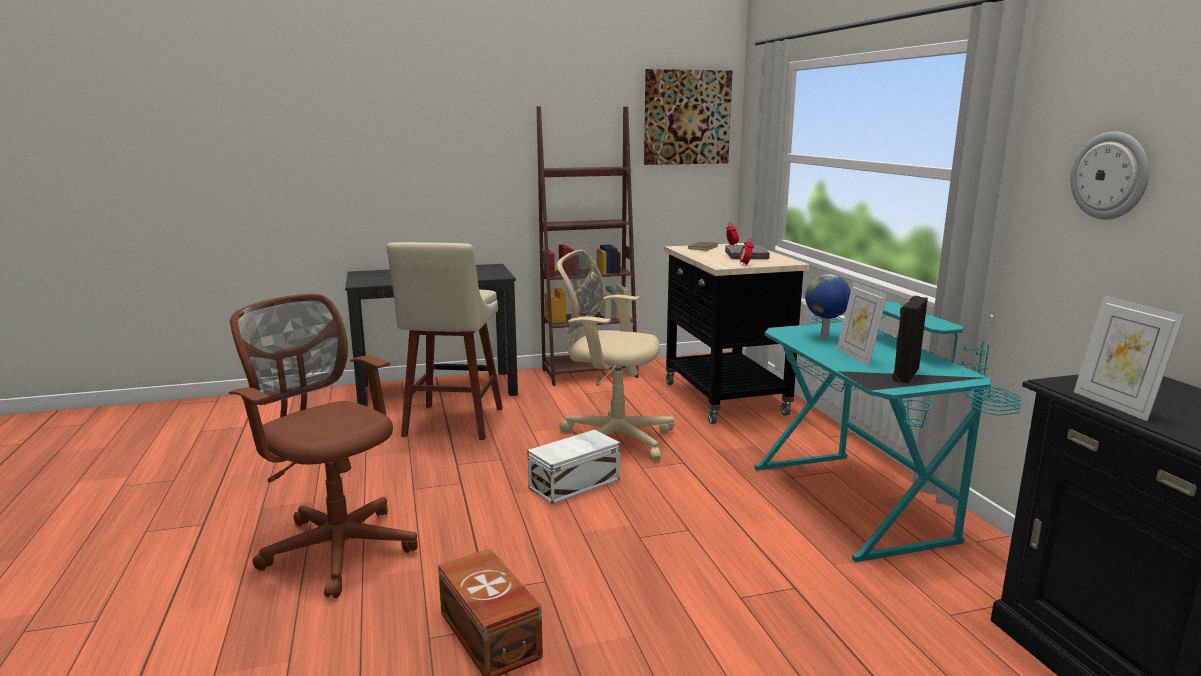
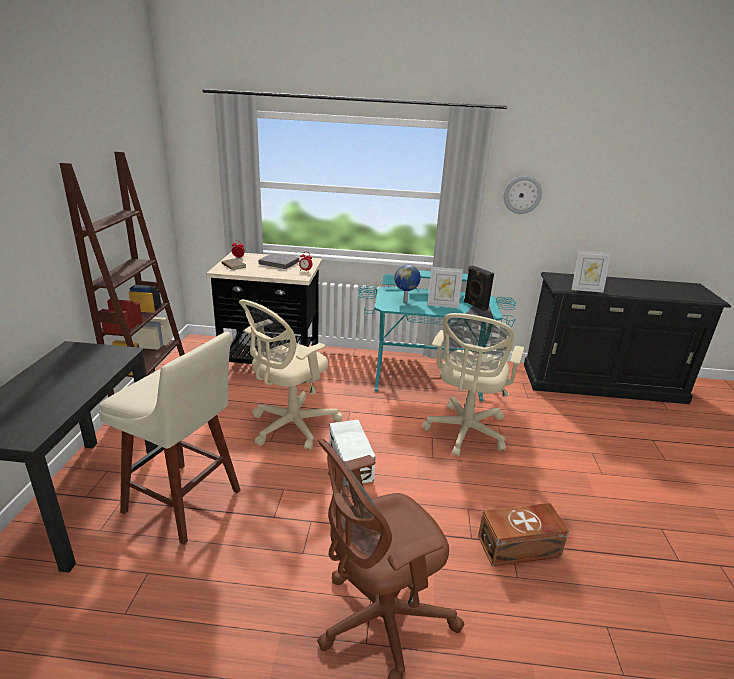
camera: 70 degrees left, 10 degrees up
picture [644,69,733,165] -> none
none -> beige office chair [421,313,524,457]

